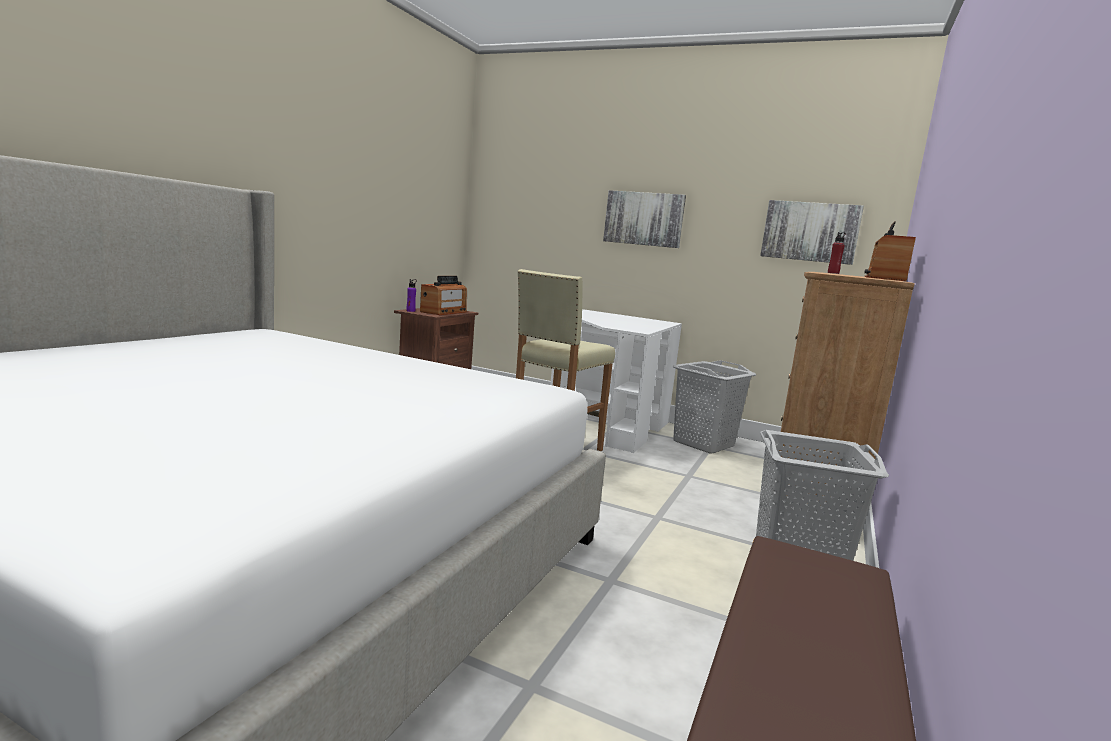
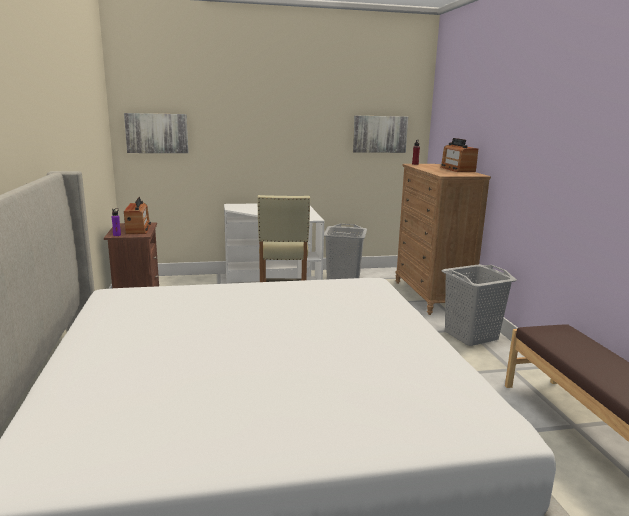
camera: 35 degrees left, 5 degrees up
picture [603,190,686,248] -> picture moved to [124,113,189,153]

